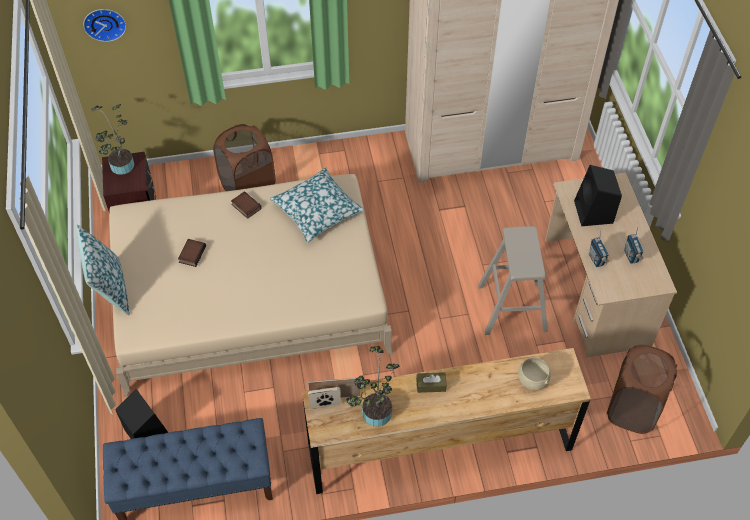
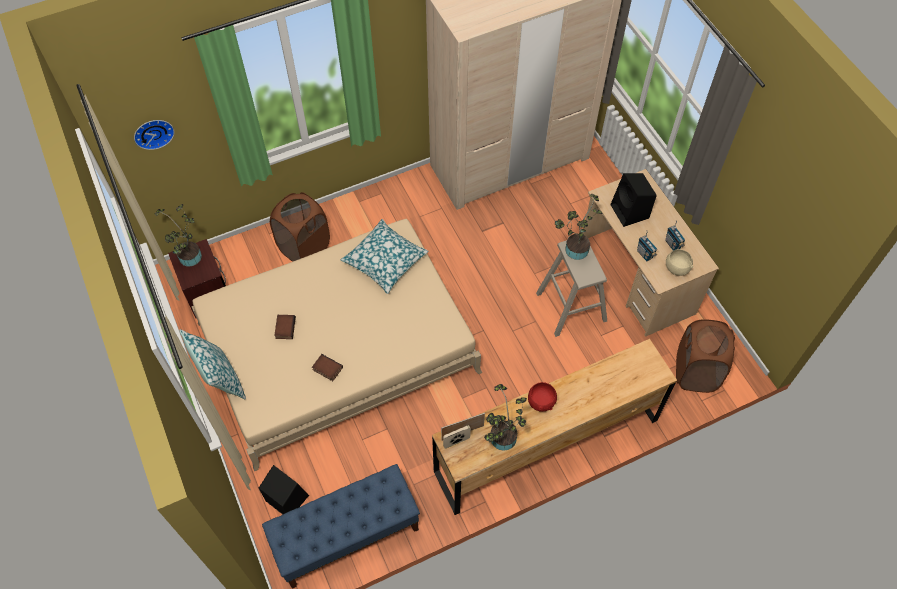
camera: 15 degrees left, 5 degrees up
book [231,191,262,219] -> book moved to [312,354,343,381]
brown tissue box [416,372,447,393] -> red bowl [528,382,557,412]
beige bowl [518,357,551,390] -> beige bowl moved to [666,249,693,276]
none -> potted plant [555,194,602,260]

